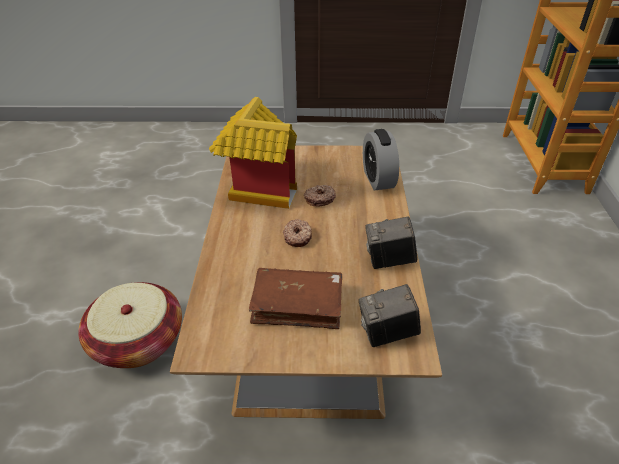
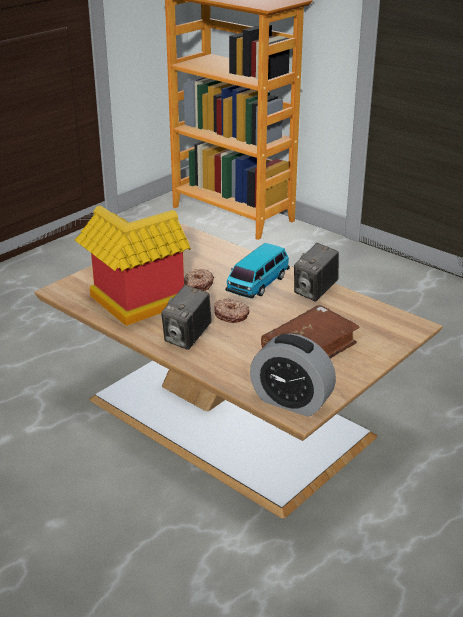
camera: 50 degrees left, 10 degrees down
basket [78,282,182,368] -> none
camera [359,284,421,347] -> camera moved to [161,285,212,350]
alarm clock [363,129,399,190] -> alarm clock moved to [250,333,336,417]
none -> toy car [225,243,290,299]

